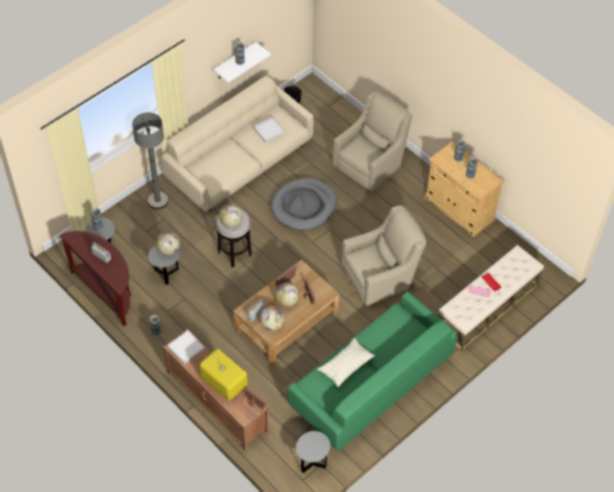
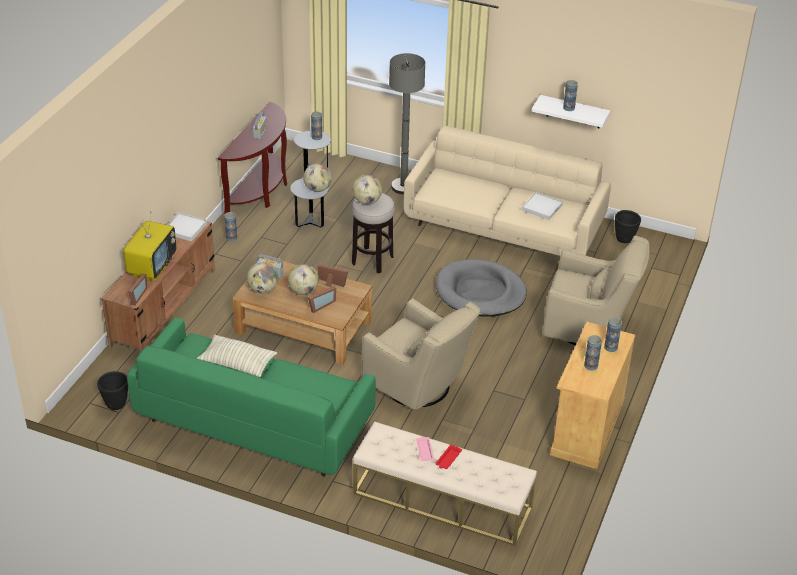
camera: 65 degrees right, 15 degrees down
grey side table [296,431,330,473] -> black planter [97,371,128,410]

